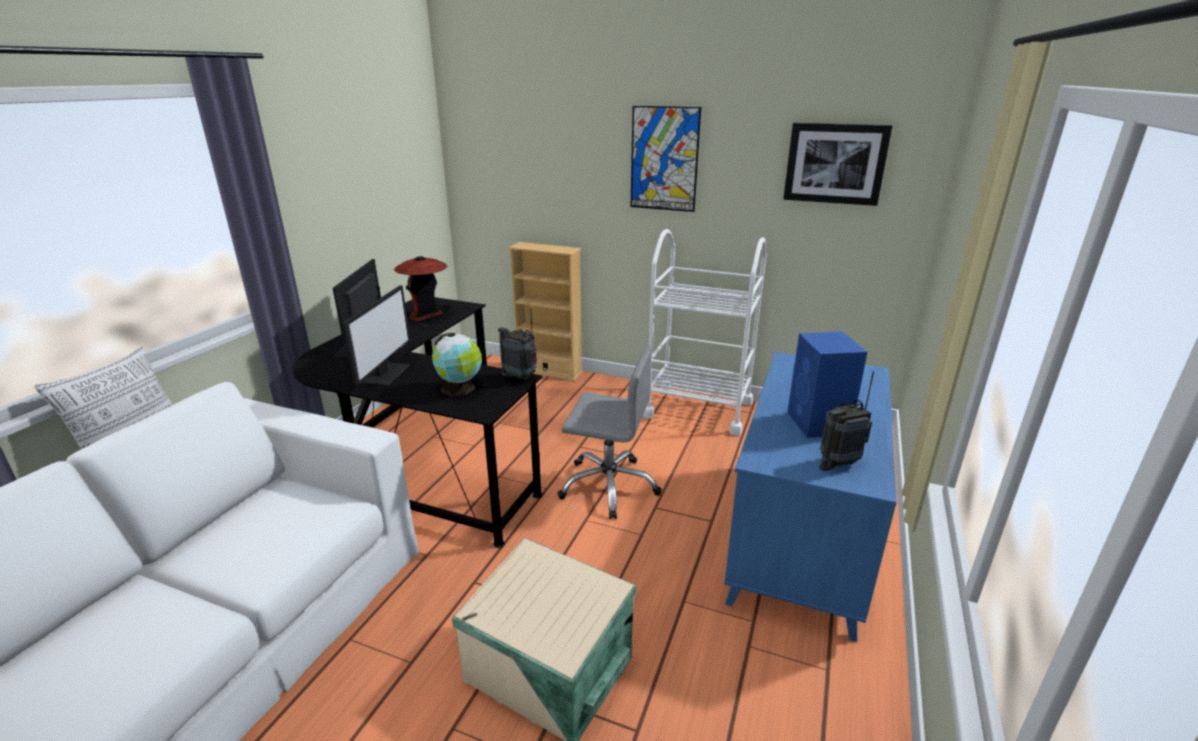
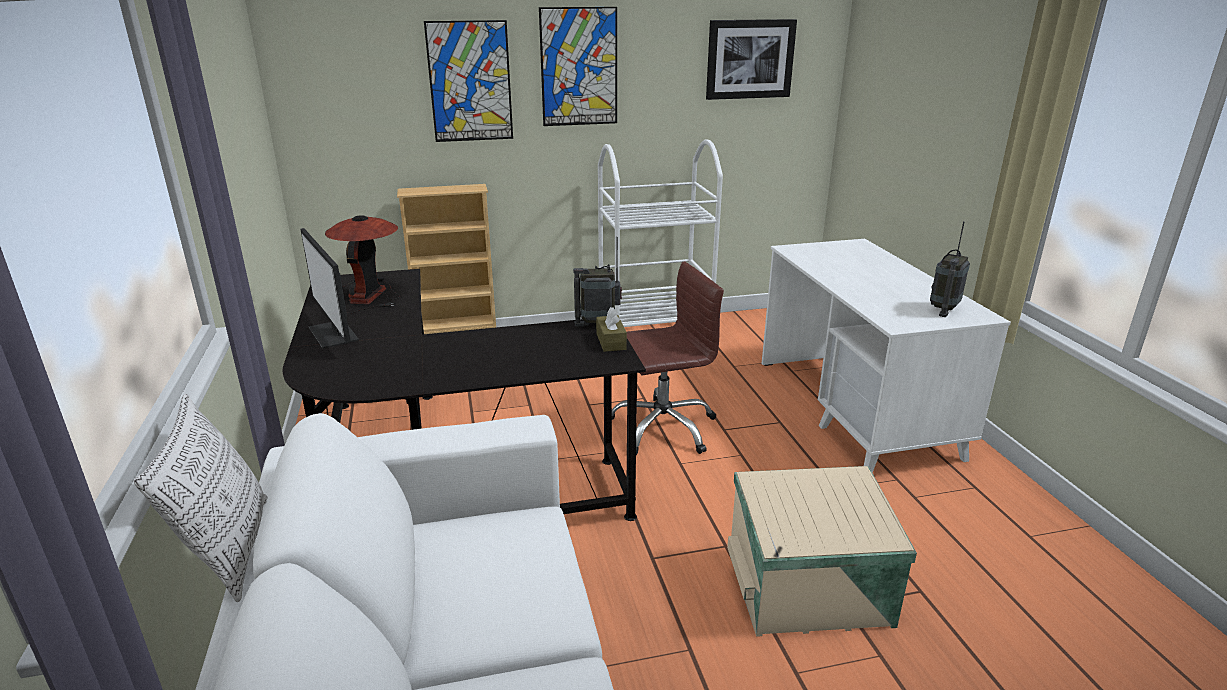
camera: 35 degrees left, 0 degrees up
monitor [342,285,410,386] -> none
globe [432,333,482,396] -> none
grey office chair [557,345,662,519] -> brown office chair [612,261,724,455]
blue desk [724,352,897,642] -> white desk [762,239,1011,473]
blue speaker [787,332,867,438] -> none
none -> picture [424,20,513,142]
none -> brown tissue box [596,307,627,352]

